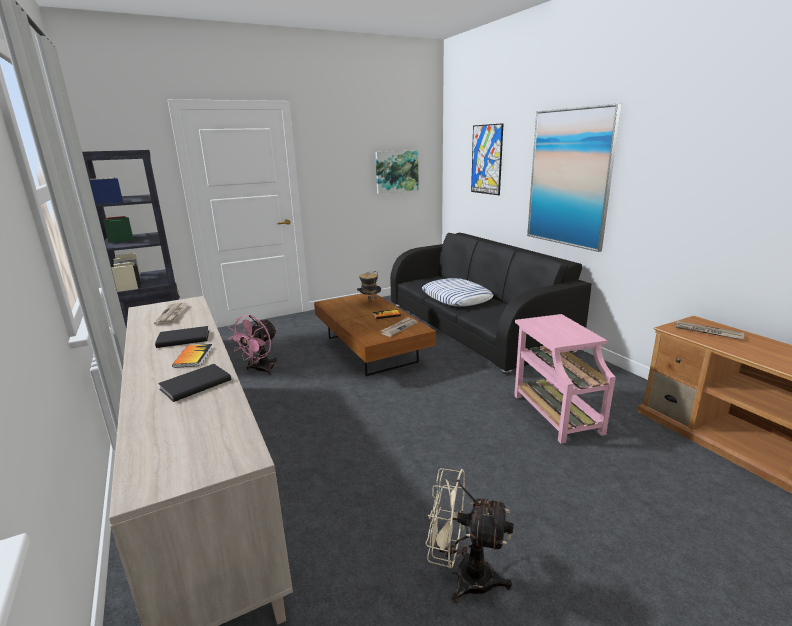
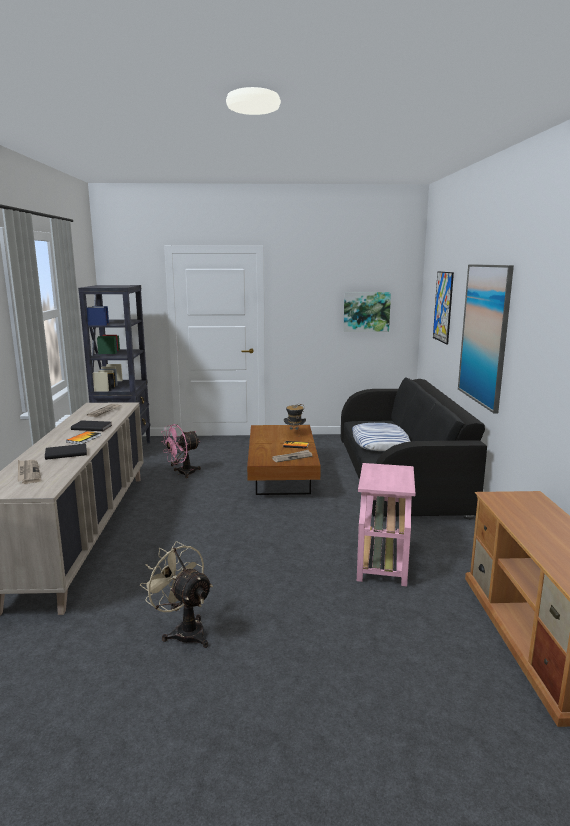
camera: 25 degrees right, 5 degrees down
newspaper [674,321,745,340] -> newspaper moved to [18,460,42,484]

